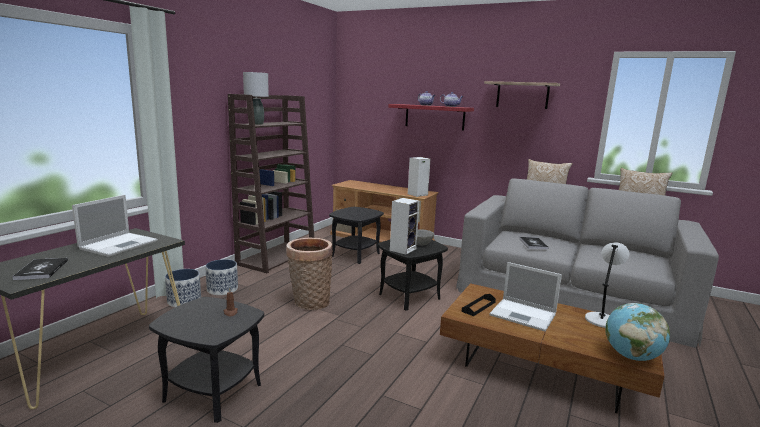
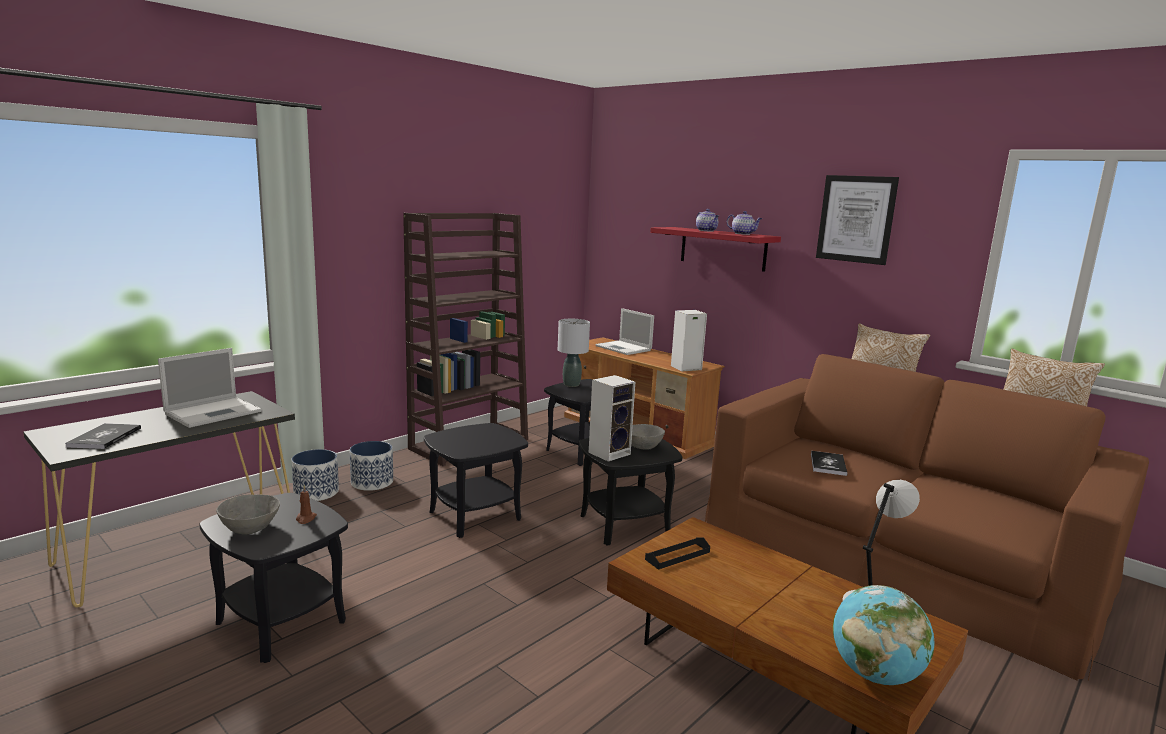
camera: 15 degrees right, 0 degrees up
grey table lamp [243,72,269,125] -> grey table lamp moved to [558,319,590,387]
basket [286,238,333,310] -> black side table [424,423,528,538]
grey sofa [456,178,719,348] -> brown sofa [705,354,1149,680]
shelf [484,81,560,109] -> picture [816,175,899,265]
laptop [489,262,562,332] -> laptop moved to [595,308,654,355]
none -> grey bowl [216,495,280,534]

